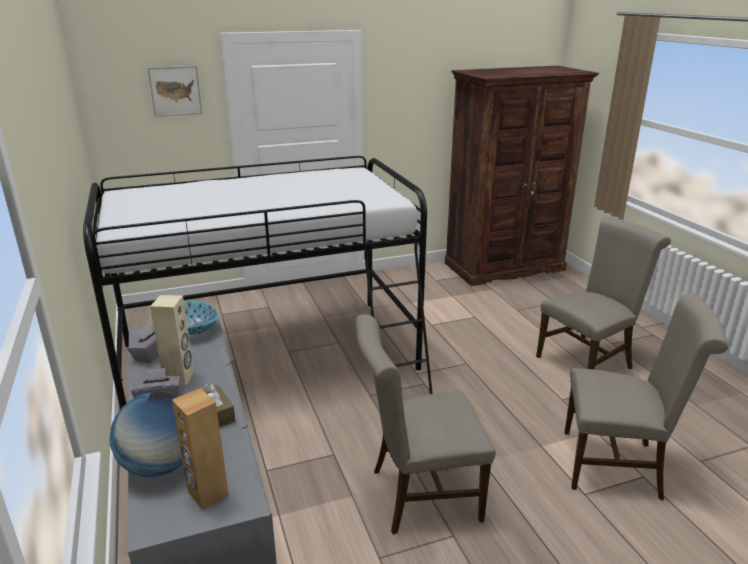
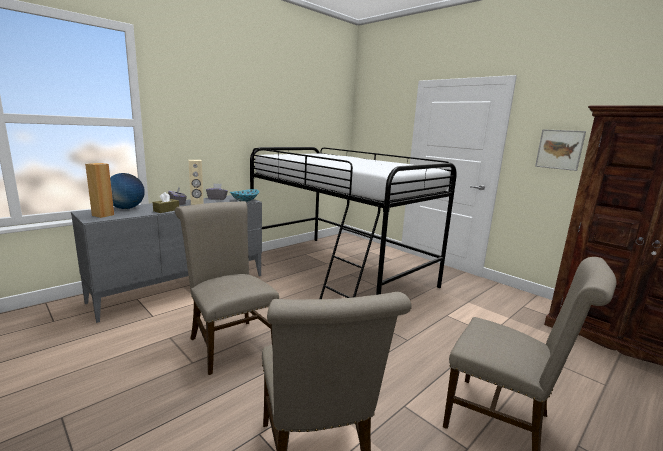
camera: 65 degrees right, 10 degrees down
picture [147,66,202,117] -> picture moved to [535,129,586,171]

